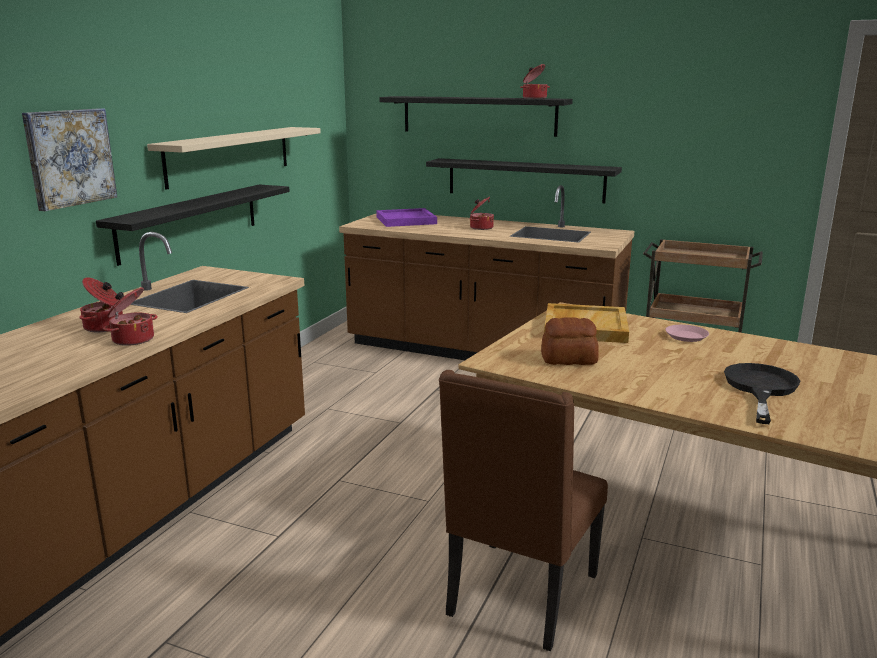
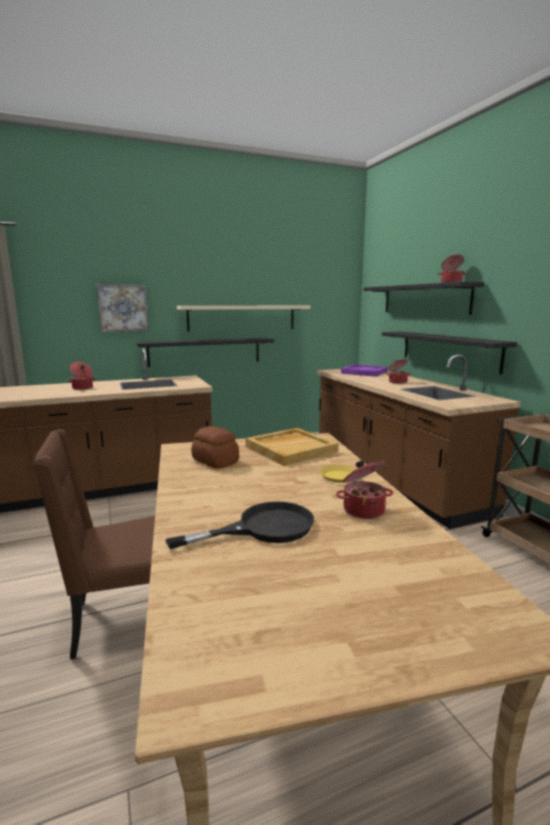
camera: 45 degrees right, 5 degrees down
cooking pot [103,287,158,346] -> cooking pot moved to [336,460,393,519]
pink plate [665,325,709,342] -> yellow plate [319,465,356,483]

